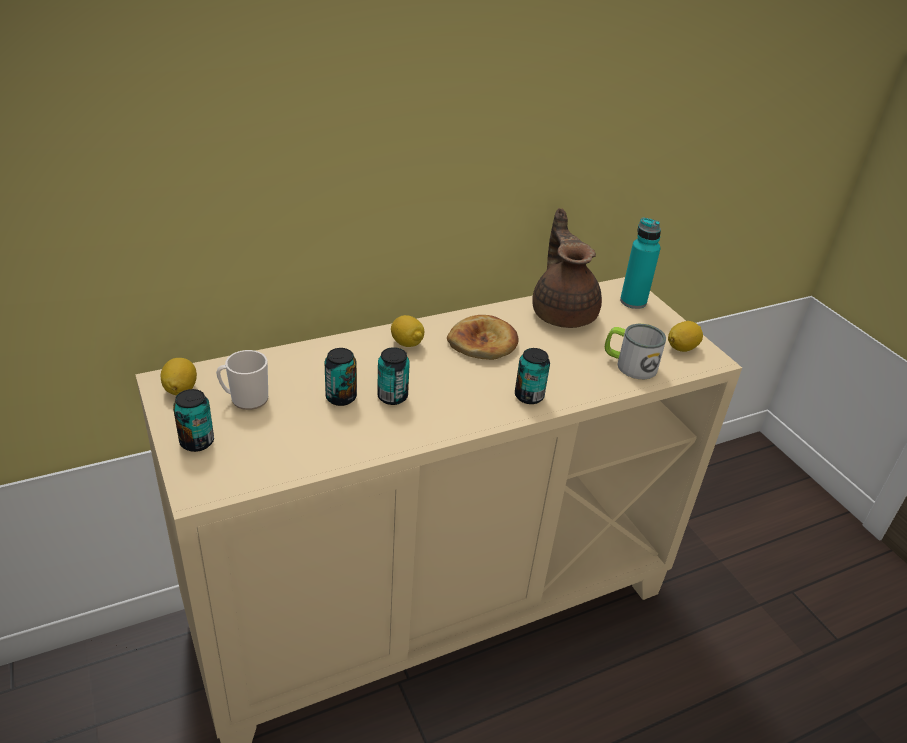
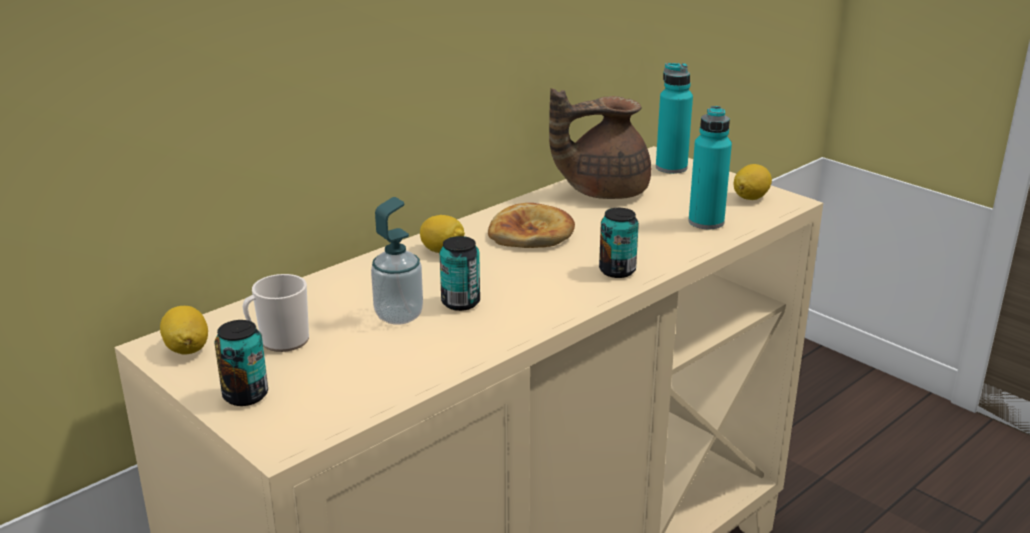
camera: 15 degrees left, 10 degrees down
can [325,348,357,406] -> soap dispenser [371,197,423,325]
brown teapot [532,208,602,328] -> brown teapot turned 75 degrees counterclockwise [549,88,651,199]
mug [605,324,666,379] -> turquoise bottle [688,106,732,229]

